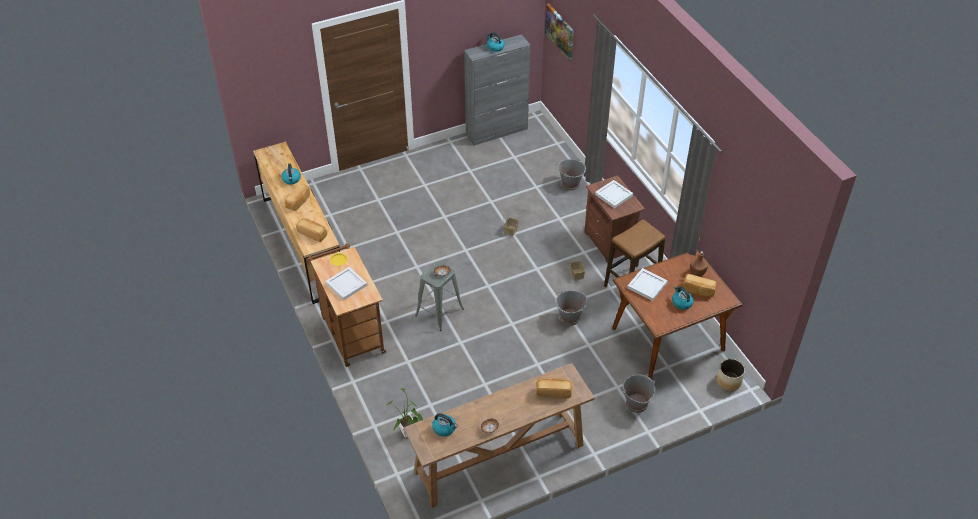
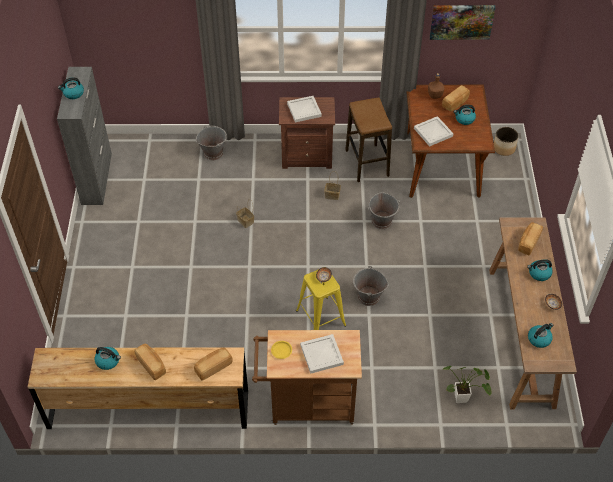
camera: 65 degrees left, 5 degrees up
grey stool [415,262,464,331] -> yellow stool [296,267,347,330]
picture [545,3,574,61] -> picture moved to [430,5,496,40]
grey bucket [622,374,655,413] -> grey bucket moved to [353,266,389,306]
none -> kettle [527,259,553,281]

